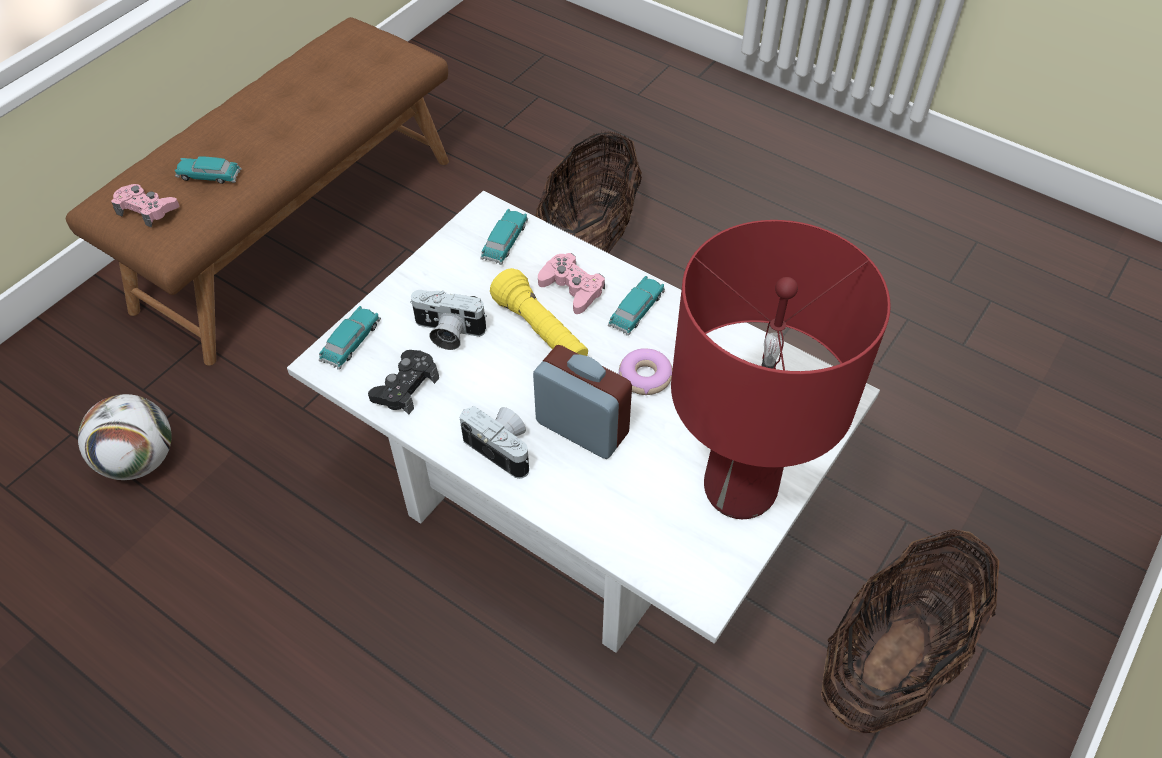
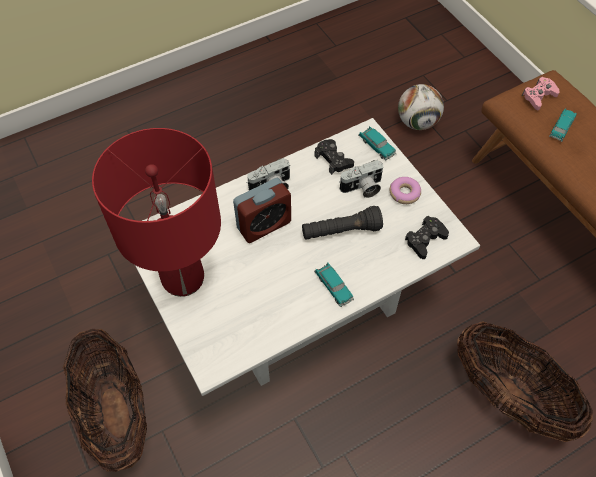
camera: 115 degrees right, 5 degrees up
camera [410,290,487,350] -> camera turned 150 degrees counterclockwise [340,160,383,198]
toy car [480,209,528,265] -> black game controller [405,216,449,259]
yellow flashlight [490,268,588,356] -> black flashlight [302,206,383,240]
pink game controller [538,253,605,314] -> none
donut [618,348,672,395] -> donut moved to [390,177,421,204]

